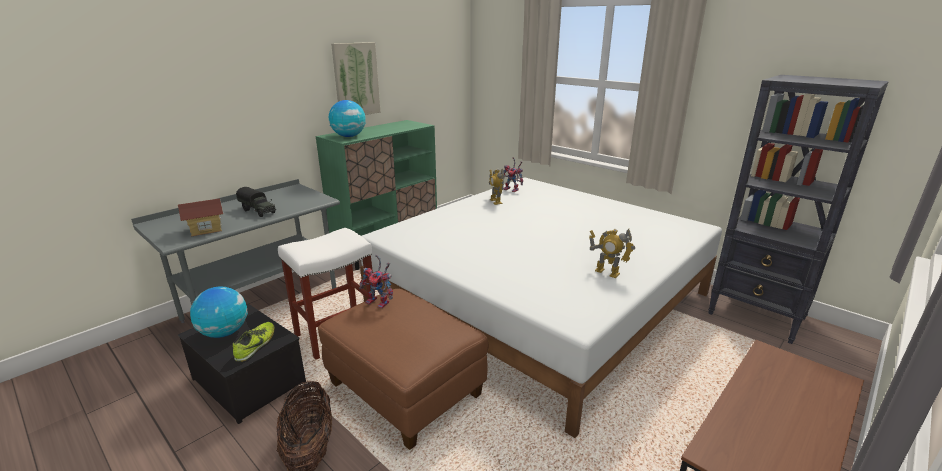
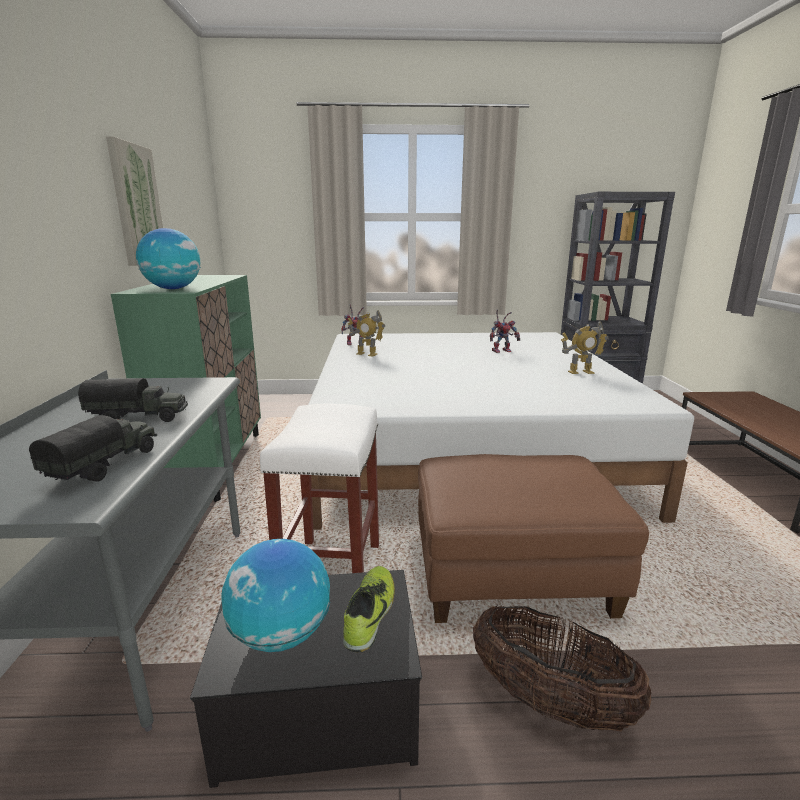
camera: 45 degrees left, 5 degrees down
toy house [178,198,223,236] -> toy truck [29,415,157,482]
shoe [233,322,275,362] -> shoe turned 45 degrees clockwise [343,566,395,652]
toy robot [359,255,393,309] -> toy robot moved to [490,309,520,353]

